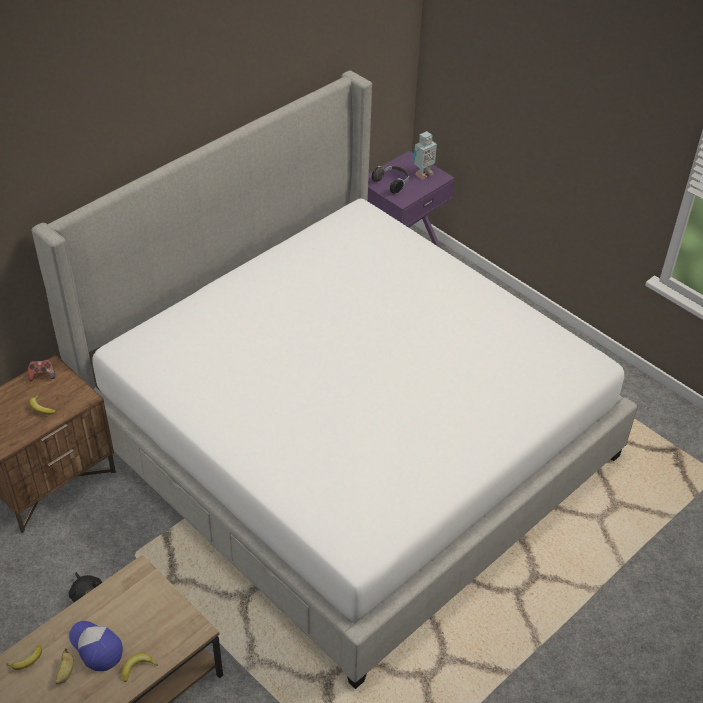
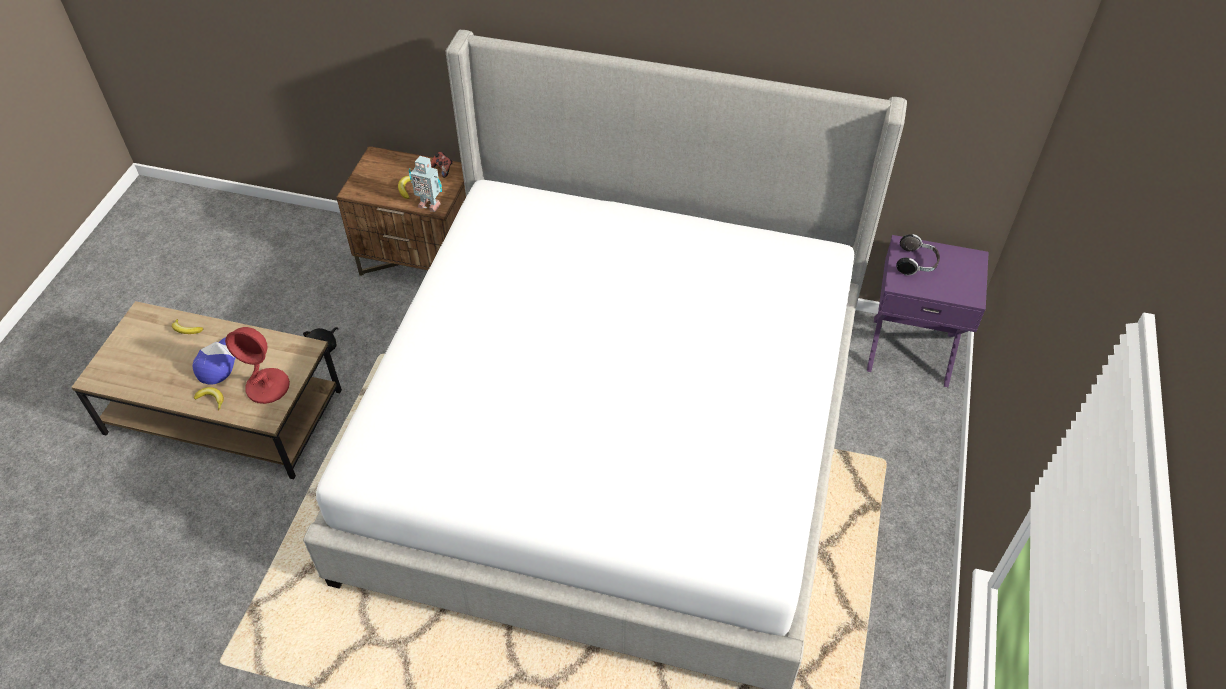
camera: 60 degrees right, 5 degrees up
banana [55,648,74,684] -> none
toy robot [413,131,437,180] -> toy robot moved to [409,156,442,212]
none -> red table lamp [225,327,290,404]

